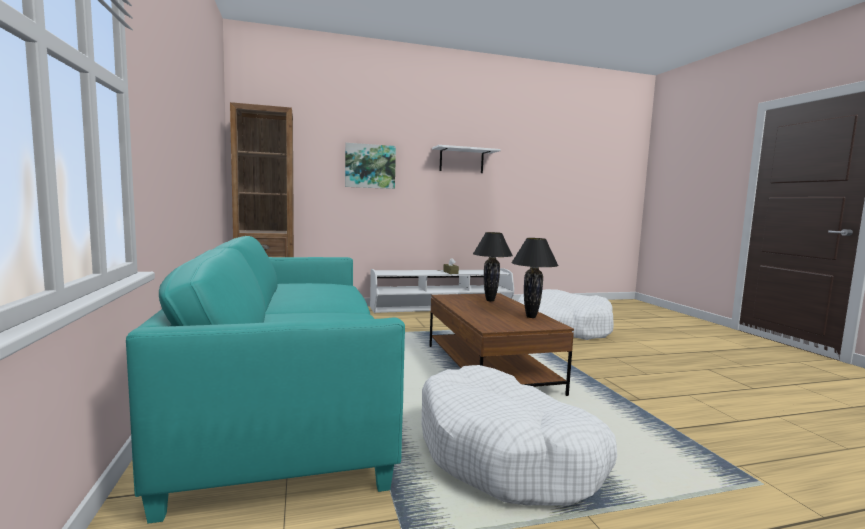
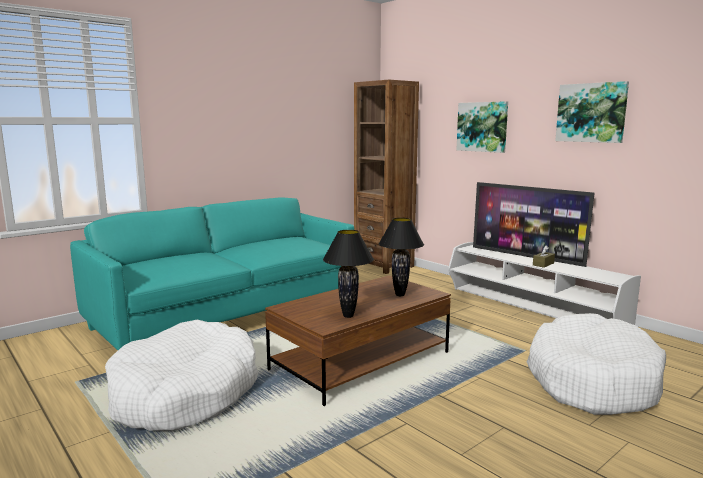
camera: 65 degrees right, 5 degrees up
white shelf [432,145,501,173] -> picture [555,81,629,143]
none -> television [473,182,594,267]

